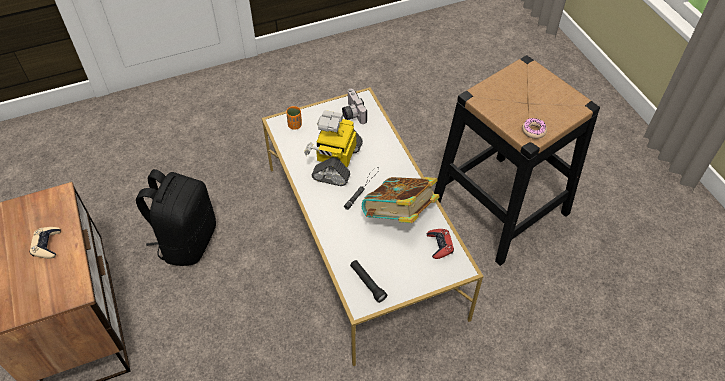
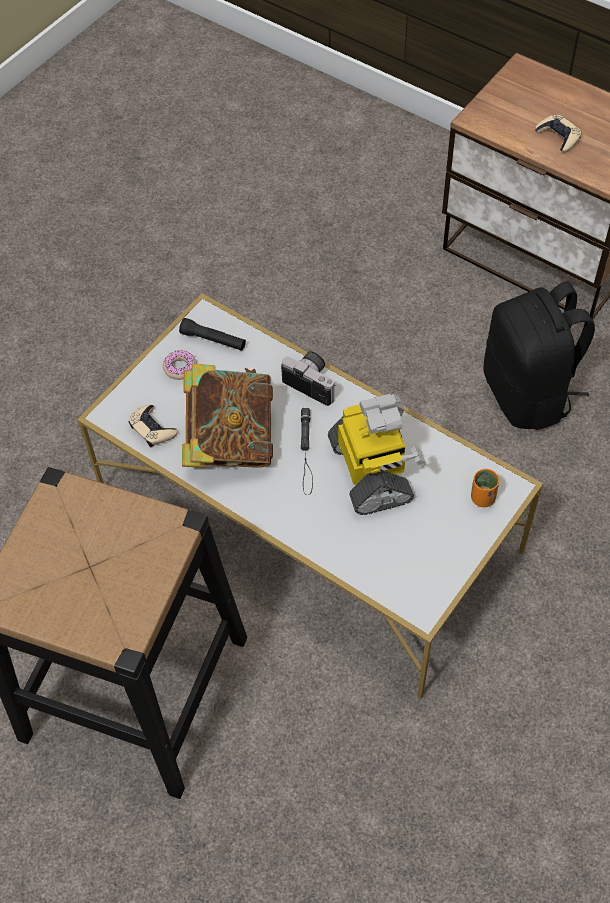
camera: 150 degrees right, 5 degrees up
camera [342,89,367,124] -> camera moved to [281,351,336,406]
red game controller [427,229,454,259] -> beige game controller [128,404,178,447]
donut [522,118,547,139] -> donut moved to [163,350,197,380]

